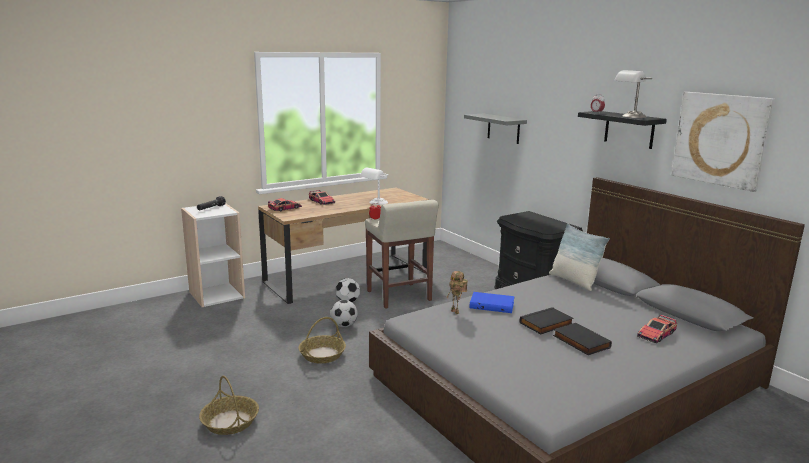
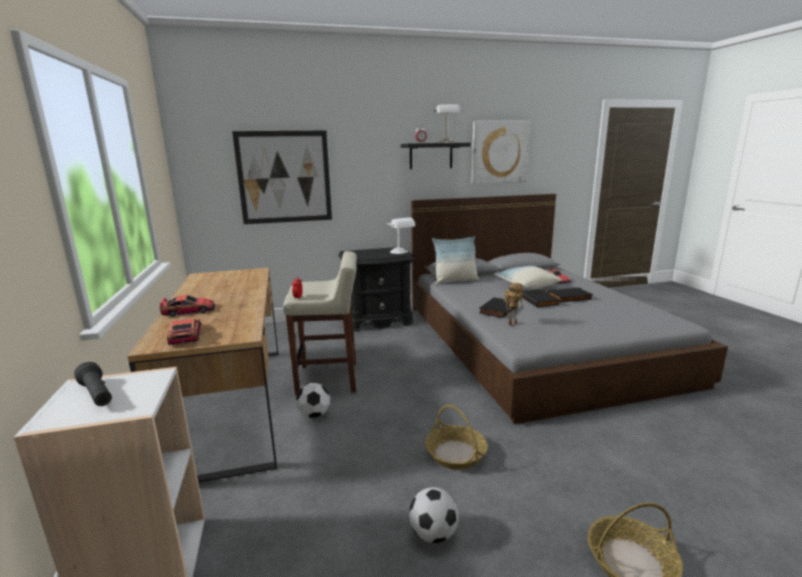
camera: 70 degrees left, 0 degrees up
football [330,300,358,327] -> football moved to [409,487,459,543]
white table lamp [360,168,389,205] -> white table lamp moved to [387,218,415,254]
grey shelf [464,113,527,144] -> picture [232,131,332,224]
blue book [469,292,514,313] -> black book [479,297,515,318]
none -> pillow [495,266,562,290]

